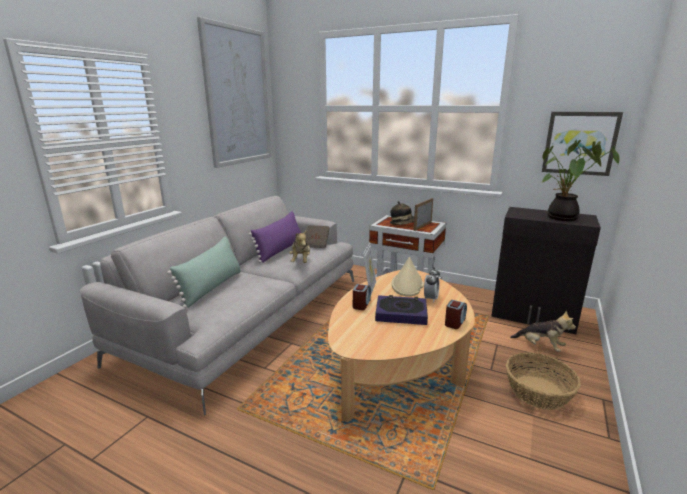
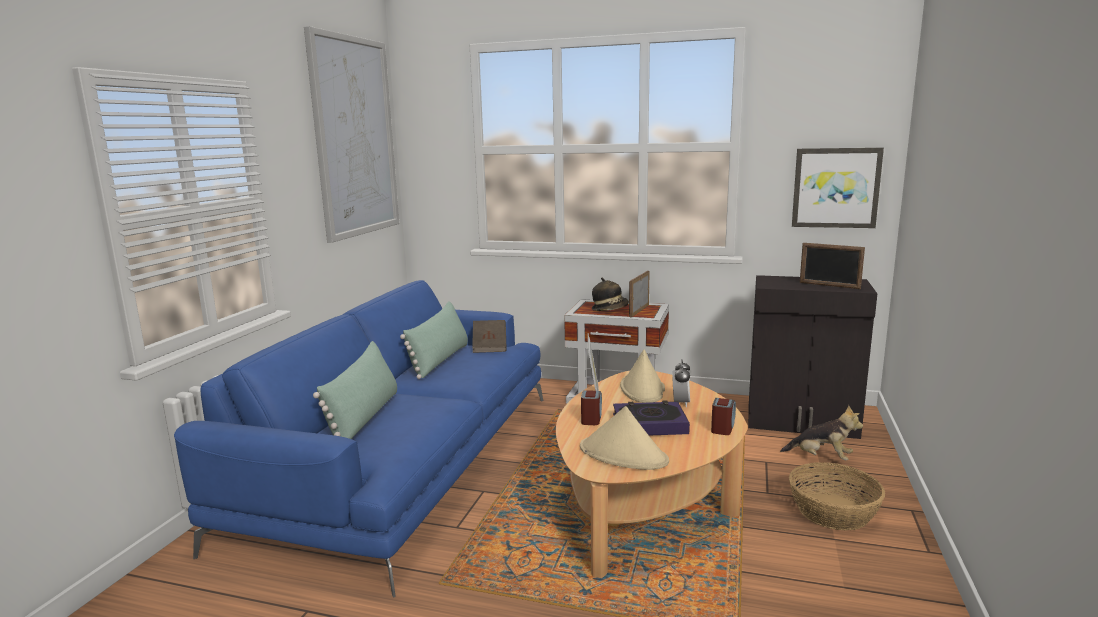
camera: 10 degrees left, 5 degrees down
grey sofa [80,196,354,415] -> blue sofa [174,280,543,598]
purple pillow [249,211,301,263] -> green pillow [400,301,468,379]
plush toy [289,230,310,263] -> none
potted plant [542,140,620,221] -> picture frame [800,243,865,289]
none -> beige hat [580,406,669,470]

